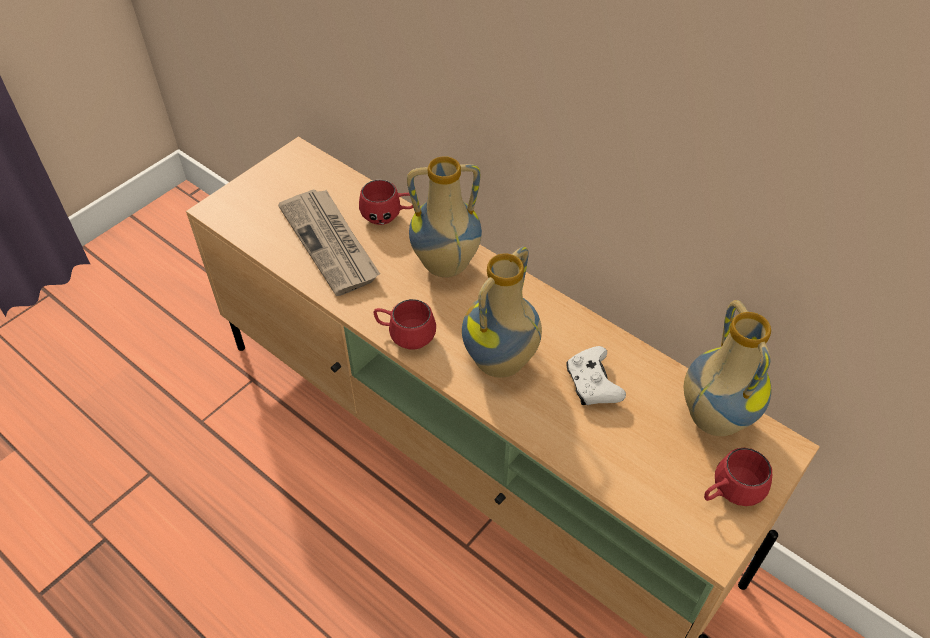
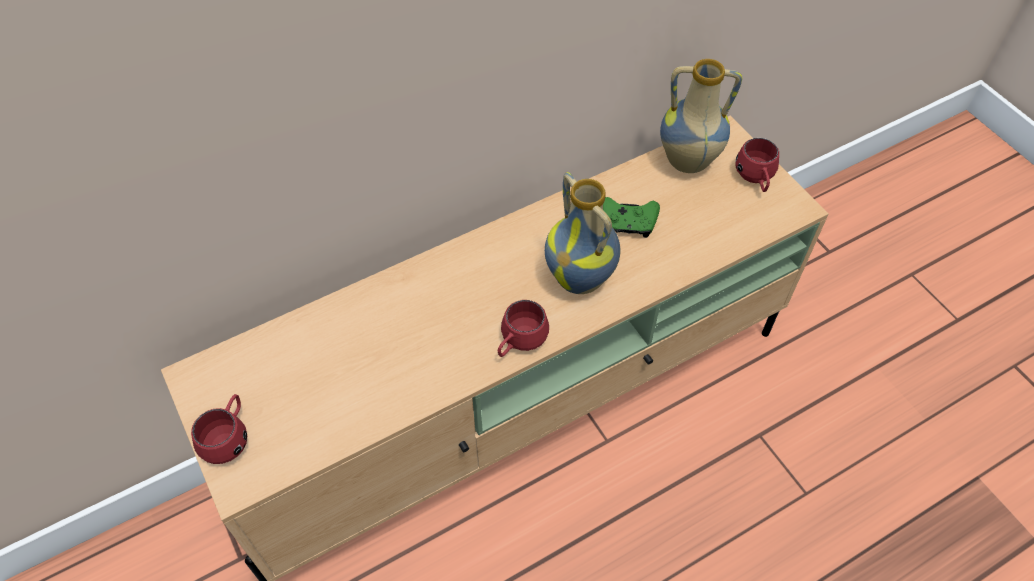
camera: 70 degrees left, 5 degrees up
newspaper [278,190,380,296] -> none
red mug [359,180,413,225] -> red mug moved to [191,394,247,464]
vase [407,156,482,277] -> none
white game controller [566,346,626,405] -> green game controller [603,197,660,238]

